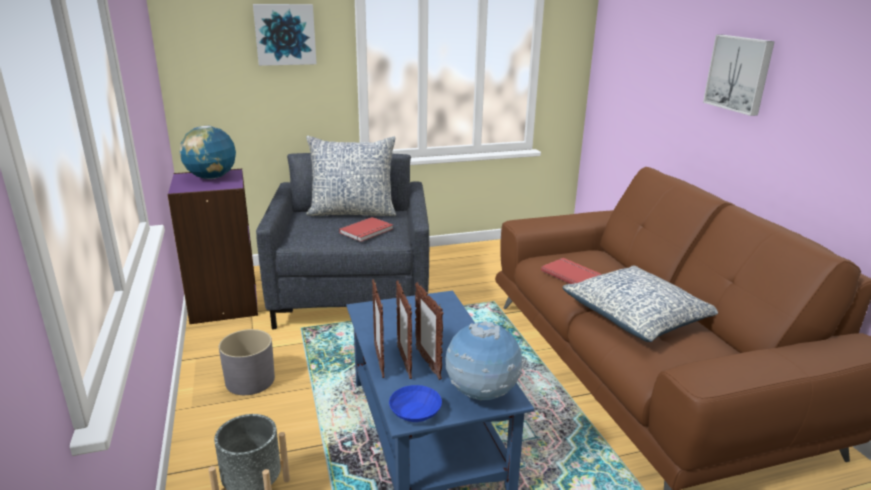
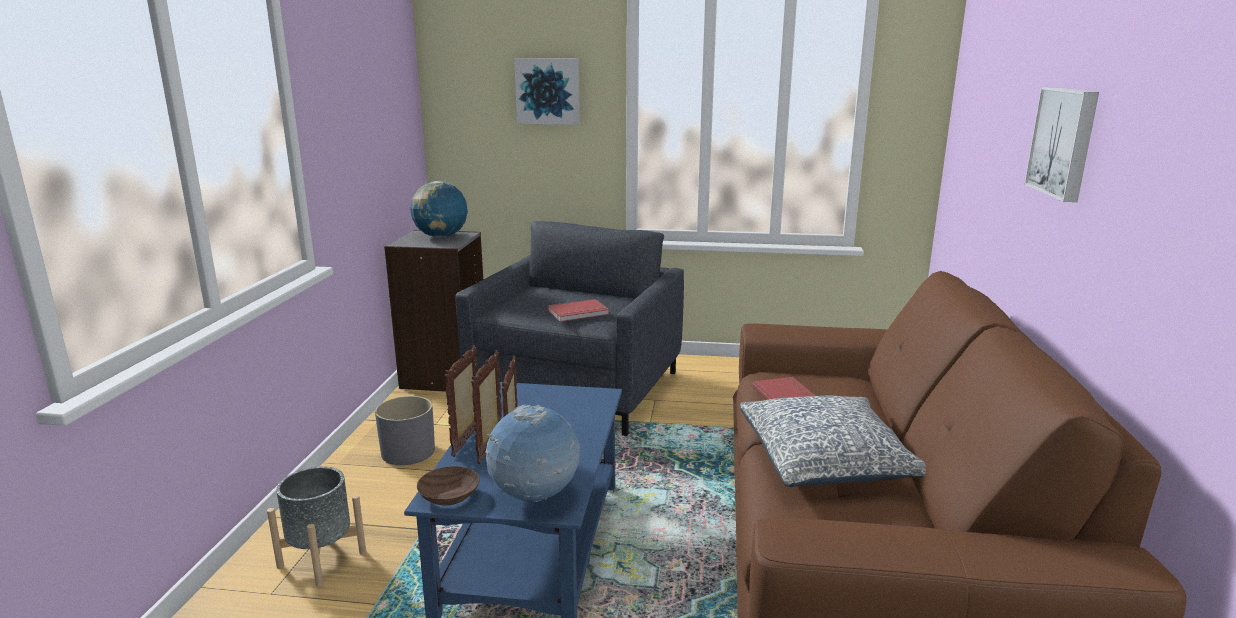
camera: 25 degrees right, 5 degrees down
purple bookcase [167,169,258,324] -> grey bookcase [384,230,483,392]
pillow [306,136,396,216] -> none
blue bowl [389,385,442,422] -> brown bowl [417,466,480,506]

